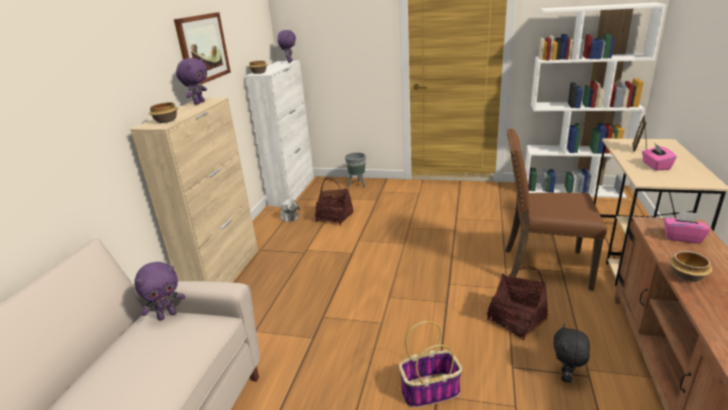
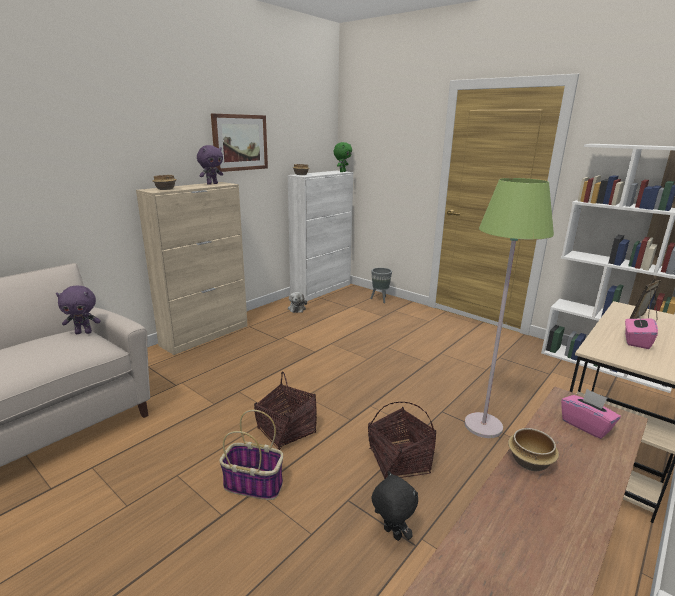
camera: 25 degrees right, 5 degrees down
purple plush toy [277,30,296,63] -> green plush toy [333,142,352,172]
basket [315,178,353,226] -> basket moved to [254,371,317,450]
brown chair [505,128,607,291] -> green floor lamp [464,178,554,438]
black plush toy [554,324,590,383] -> black plush toy turned 90 degrees clockwise [372,471,418,541]

